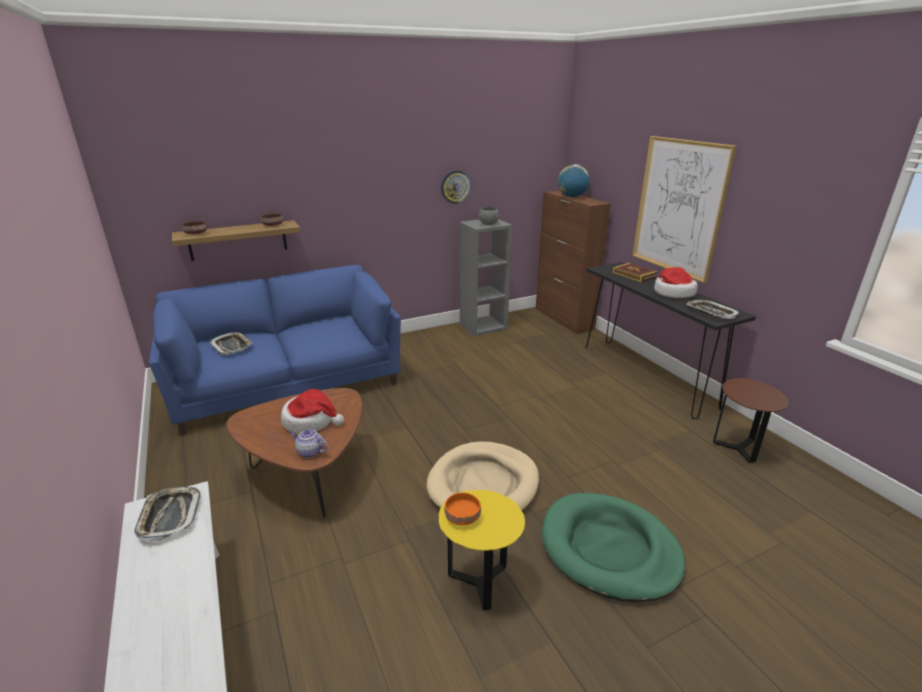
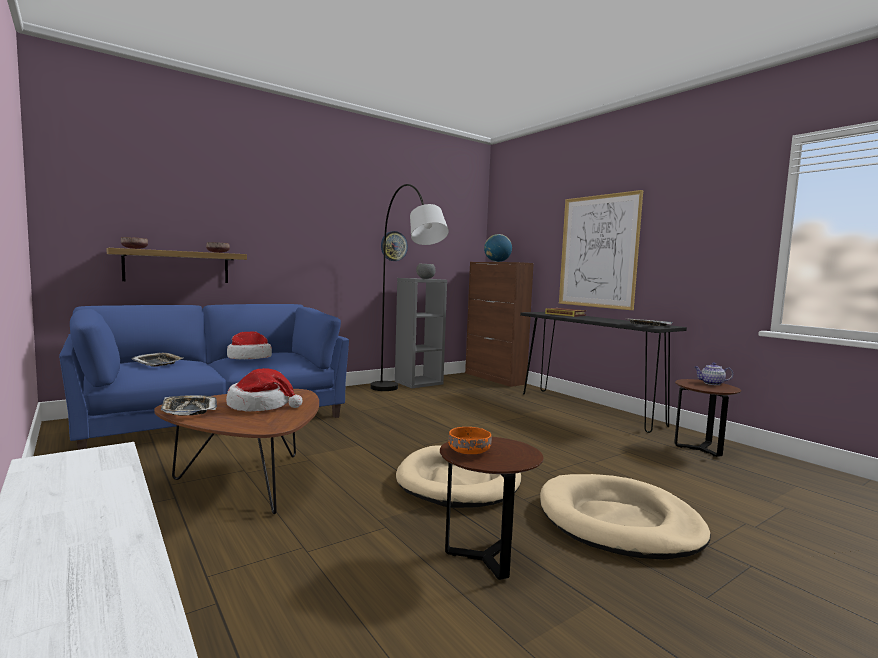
camera: 10 degrees left, 20 degrees down
tray [134,487,200,542] -> tray moved to [160,395,217,415]
teapot [290,429,328,458] -> teapot moved to [694,362,733,385]
yellow side table [439,490,525,611] -> brown side table [440,437,543,580]
green dog bed [542,493,685,602] -> beige dog bed [540,474,711,560]
hat [654,267,698,298] -> hat moved to [227,332,272,359]
none -> grey floor lamp [370,184,449,391]

